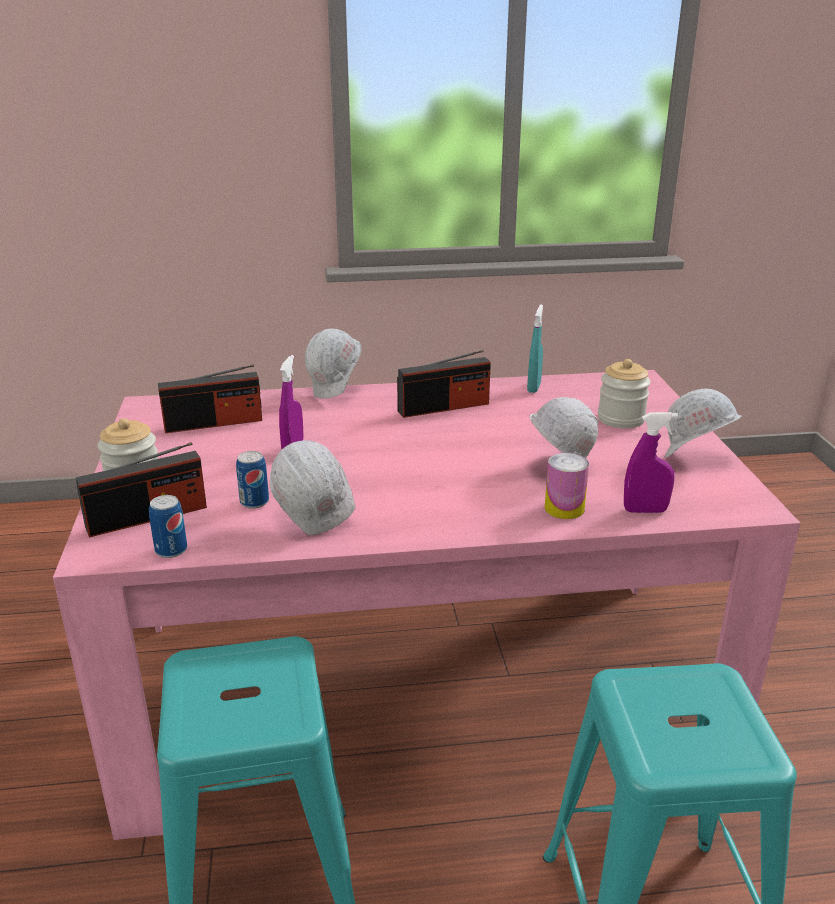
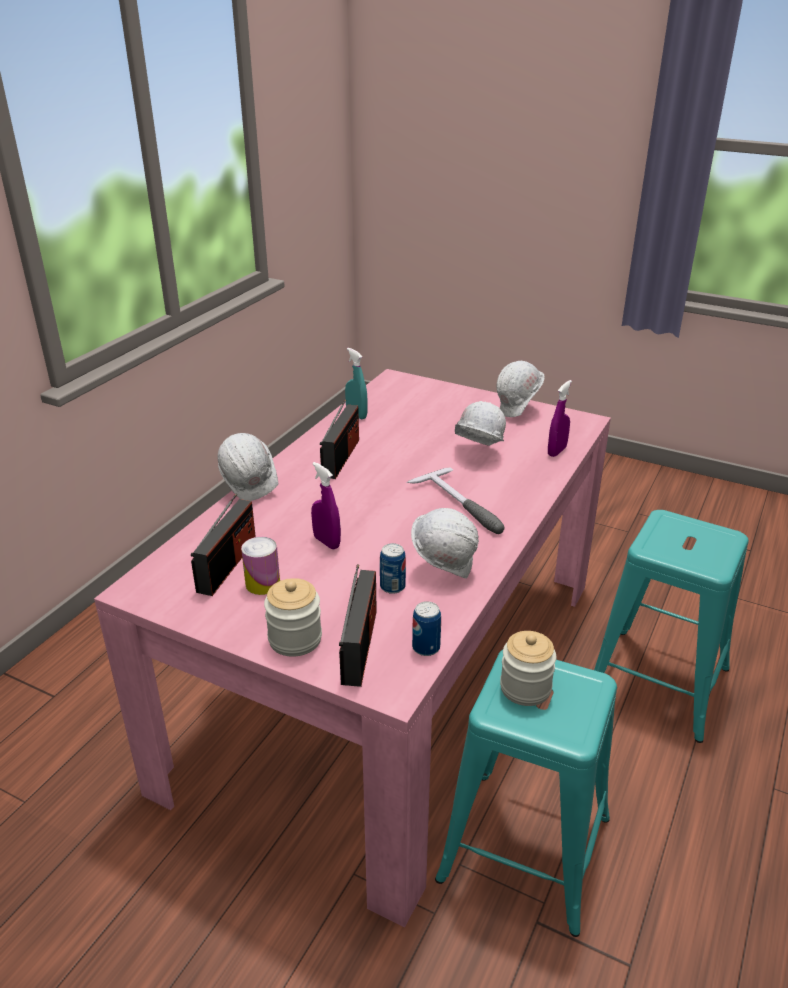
camera: 55 degrees left, 5 degrees up
can [545,453,589,519] -> can moved to [241,537,280,595]
jar [598,359,650,429] -> jar moved to [500,631,556,706]
none -> hammer [407,468,504,534]

